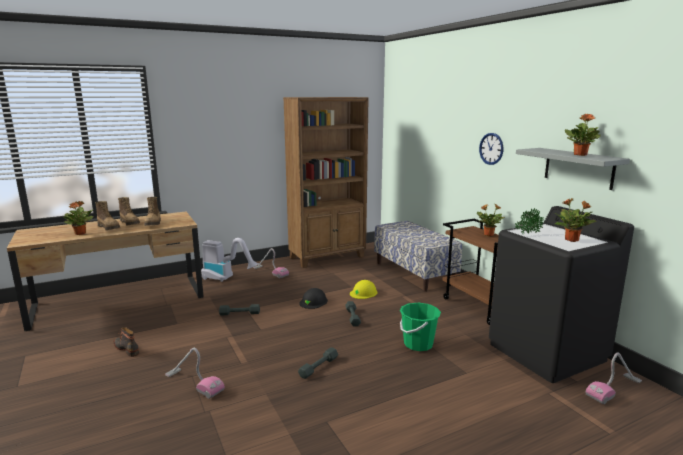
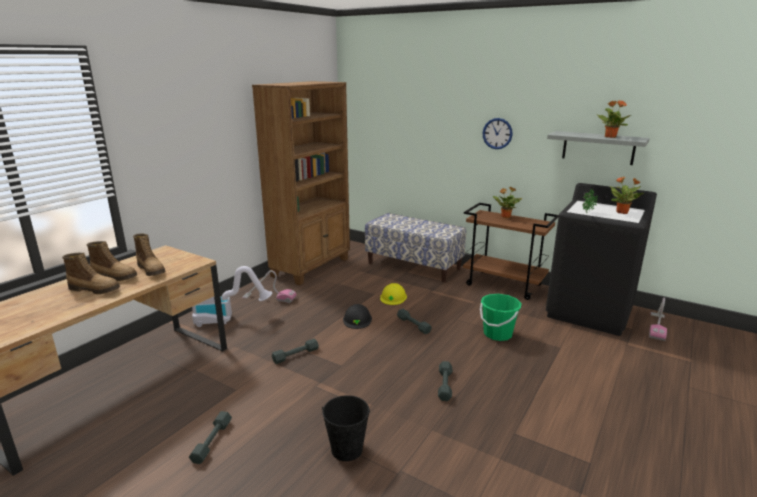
camera: 30 degrees left, 5 degrees up
potted plant [62,201,94,235] -> none
boot [113,327,139,357] -> grey dumbbell [189,411,232,464]
vacuum cleaner [165,348,225,399] -> black bucket [322,395,370,461]

